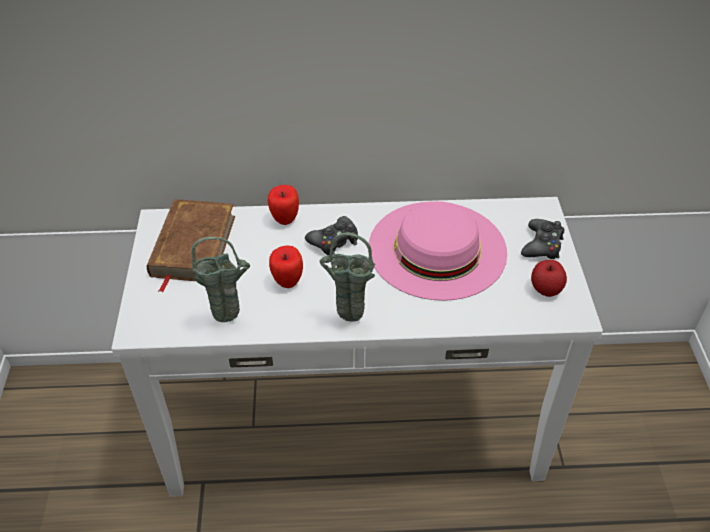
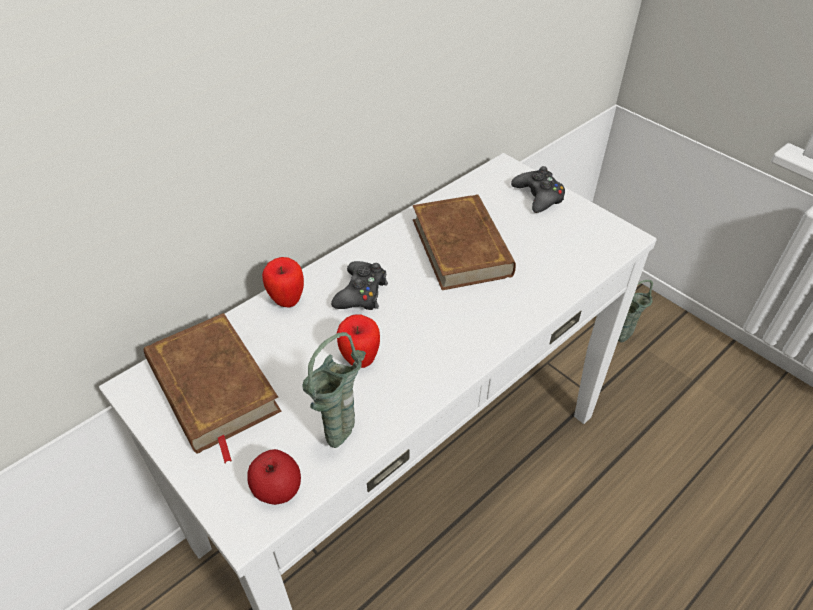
camera: 40 degrees left, 0 degrees up
green vase [320,232,375,321] -> green vase moved to [618,280,653,342]
pink hat [369,201,507,301] -> brown book [413,194,516,290]
apple [531,260,567,297] -> apple moved to [247,449,301,505]

